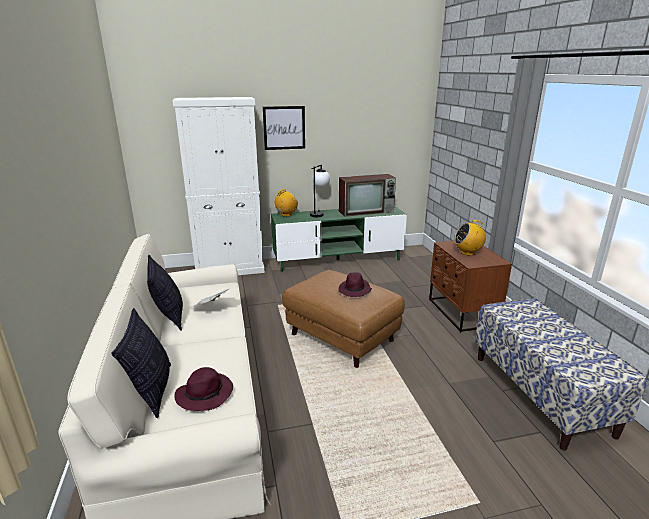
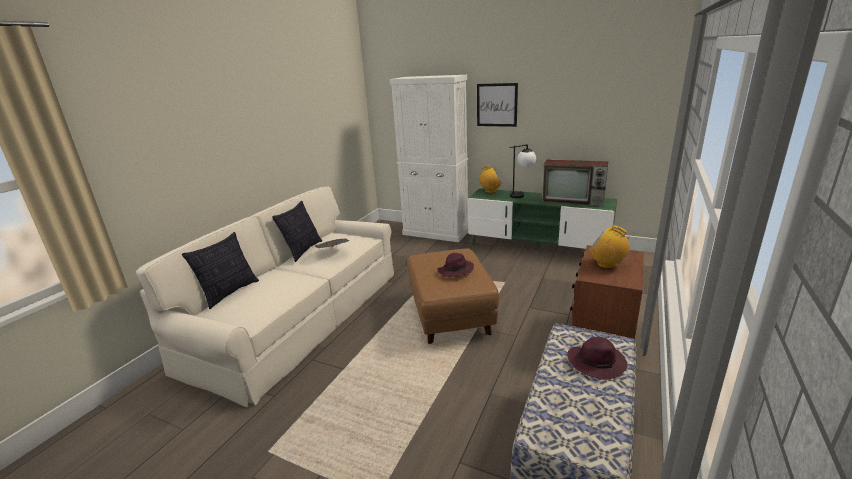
camera: 40 degrees right, 0 degrees up
purple hat [174,367,233,411] -> purple hat moved to [568,336,627,380]

